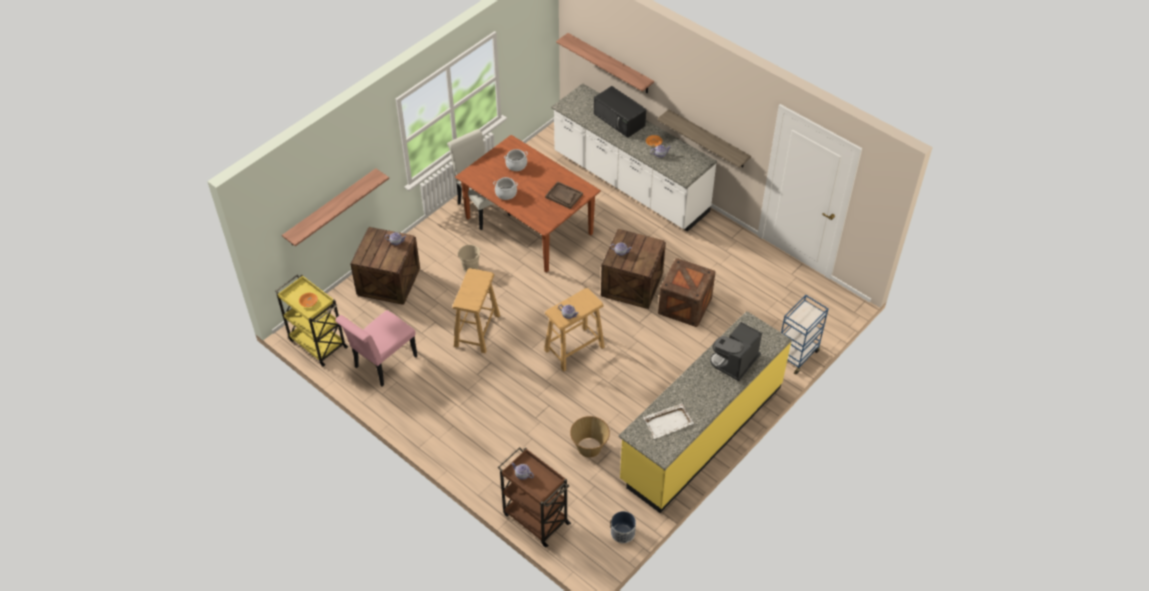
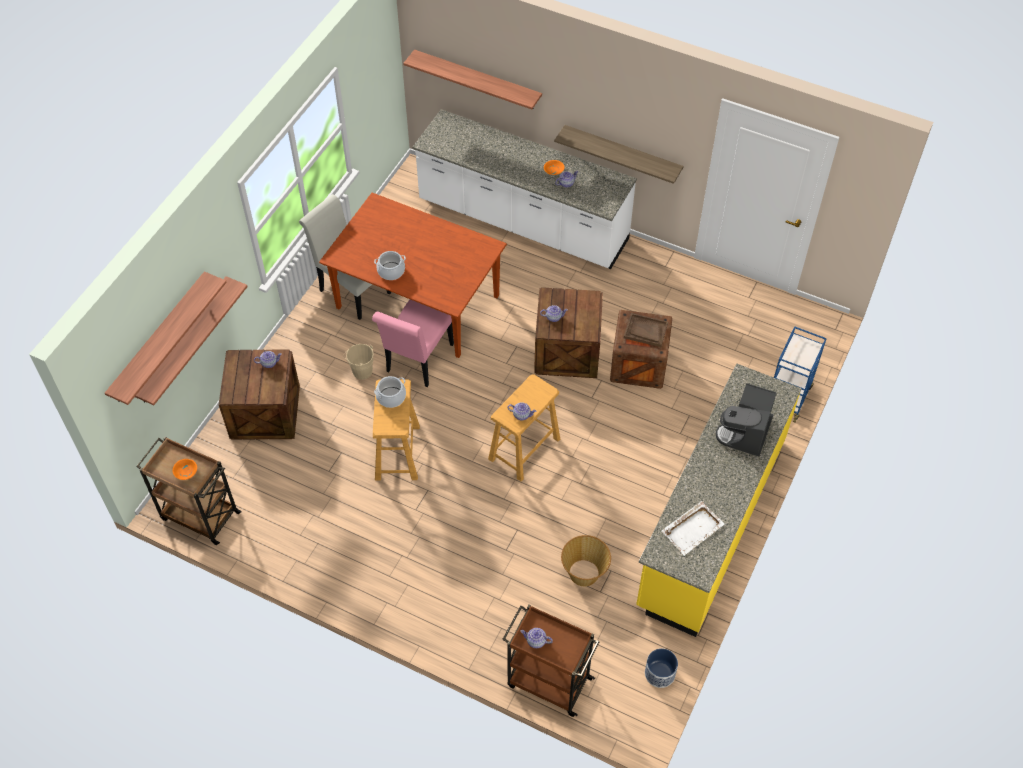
camera: 15 degrees left, 5 degrees up
yellow cart [276,275,348,367] -> brown cart [136,437,242,545]
pink chair [335,310,417,387] -> pink chair moved to [372,300,454,387]
cooking pot [504,149,528,171] -> cooking pot moved to [374,376,406,408]
brown tray [545,182,583,209] -> brown tray moved to [624,313,668,347]
black microwave [594,86,646,138] -> none
none -> shelf [105,272,227,405]

